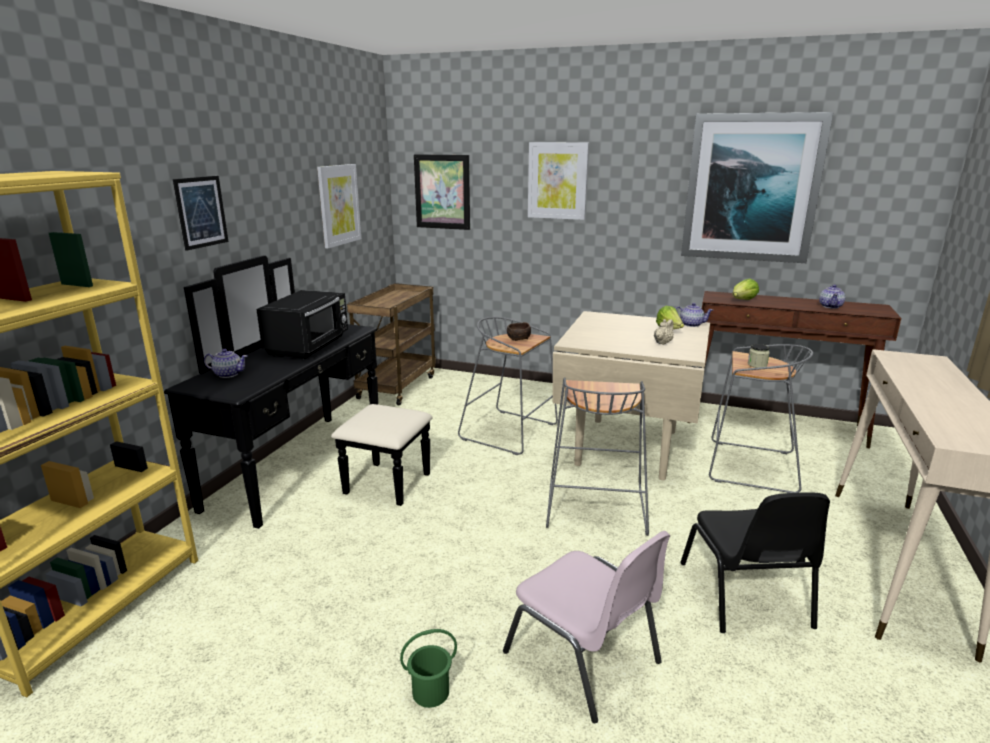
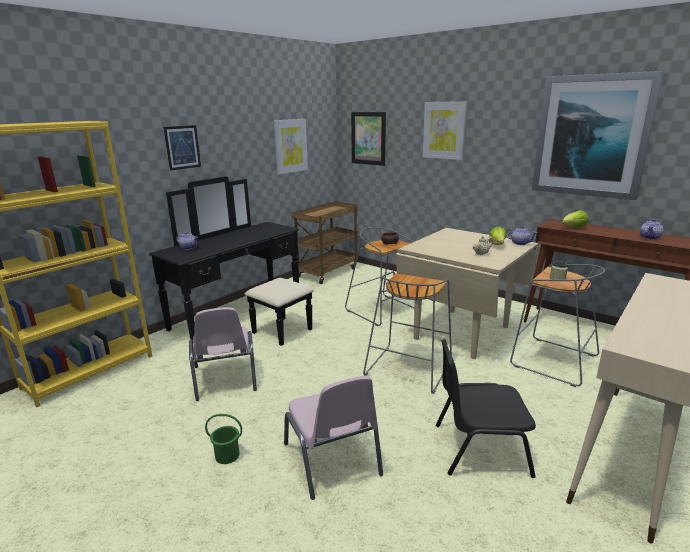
camera: 20 degrees right, 0 degrees up
black microwave [256,290,348,359] -> none
black chair [680,493,830,633] -> black chair turned 75 degrees clockwise [436,339,536,478]
none -> pink chair [189,307,257,401]

